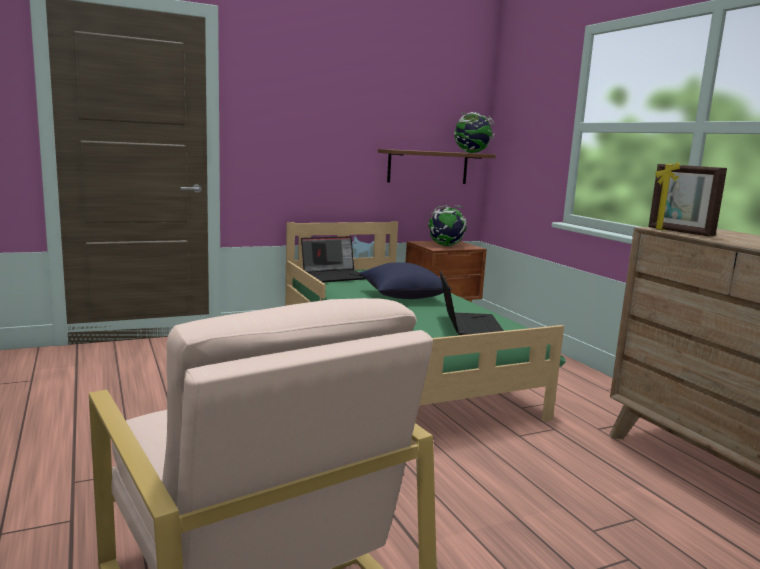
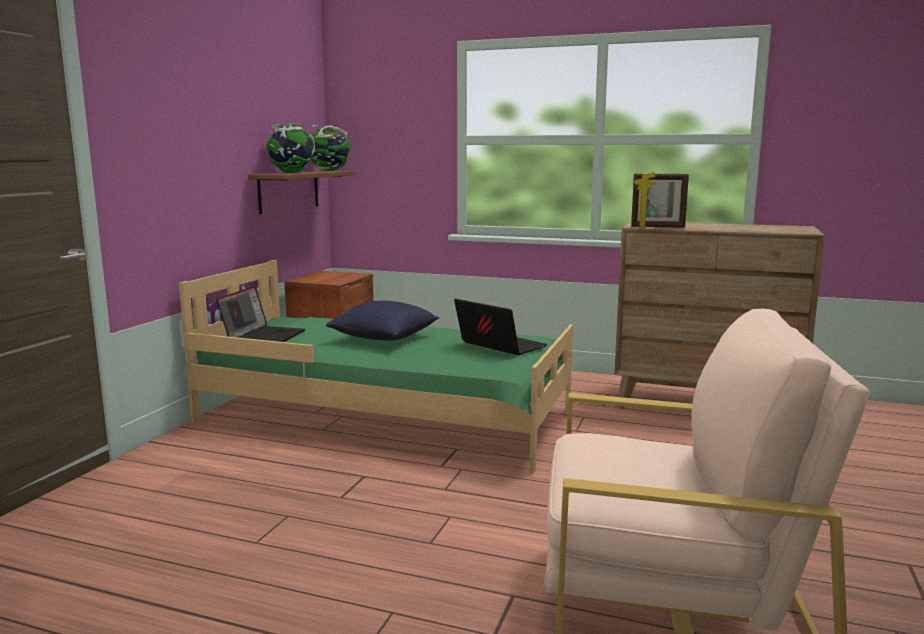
camera: 45 degrees left, 0 degrees up
globe [428,205,467,246] -> globe moved to [267,123,315,173]

